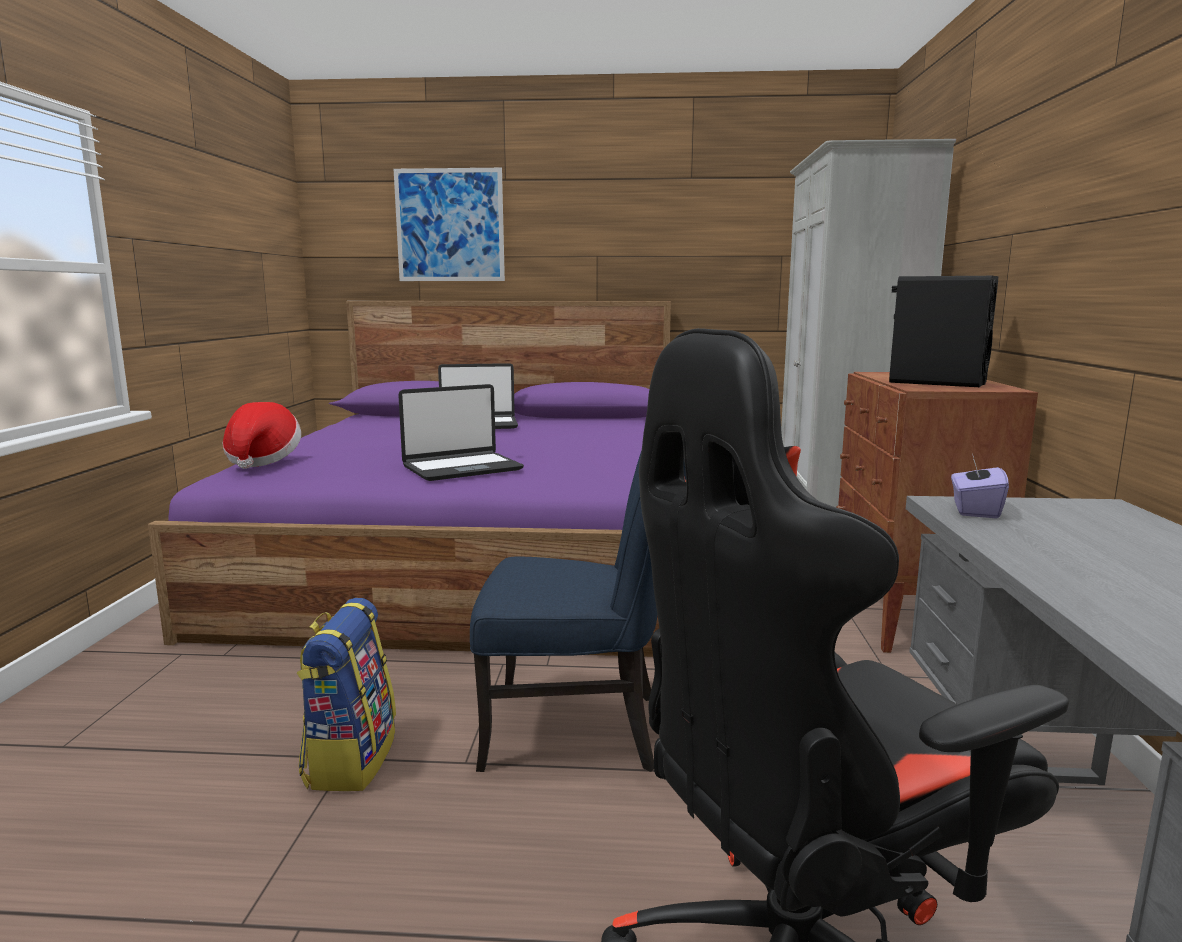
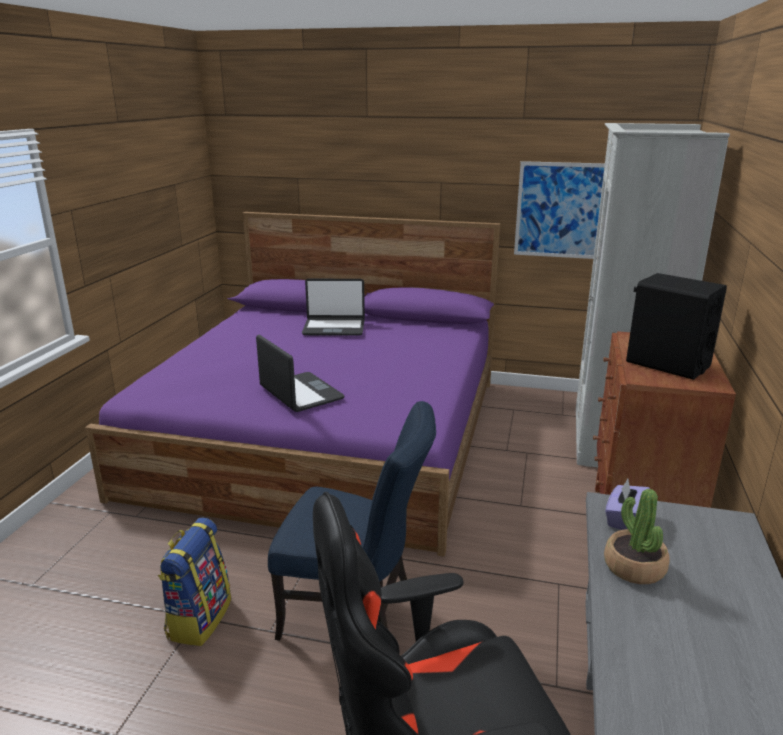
camera: 10 degrees right, 10 degrees up
hat [222,402,301,469] -> none
picture [394,168,505,281] -> picture moved to [514,161,605,259]
laptop [398,384,524,481] -> laptop turned 105 degrees counterclockwise [256,335,345,412]
none -> potted plant [604,489,670,584]

